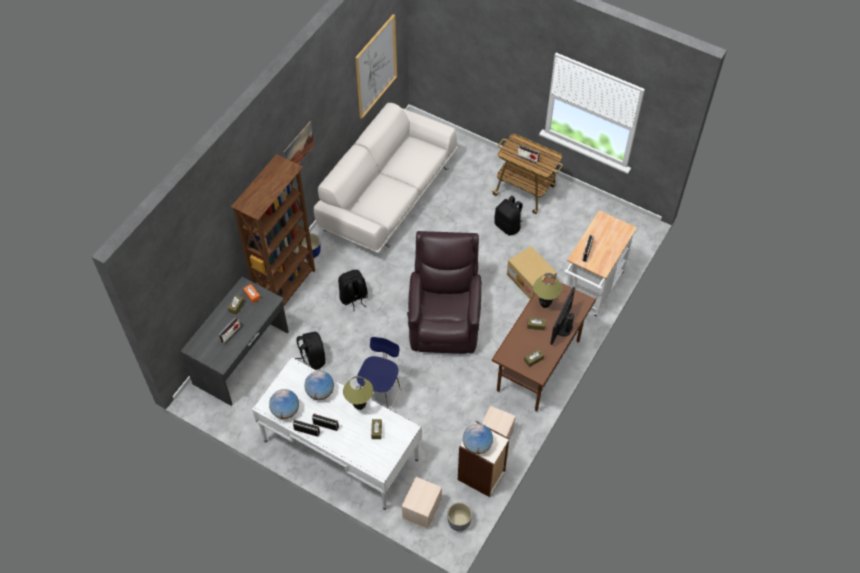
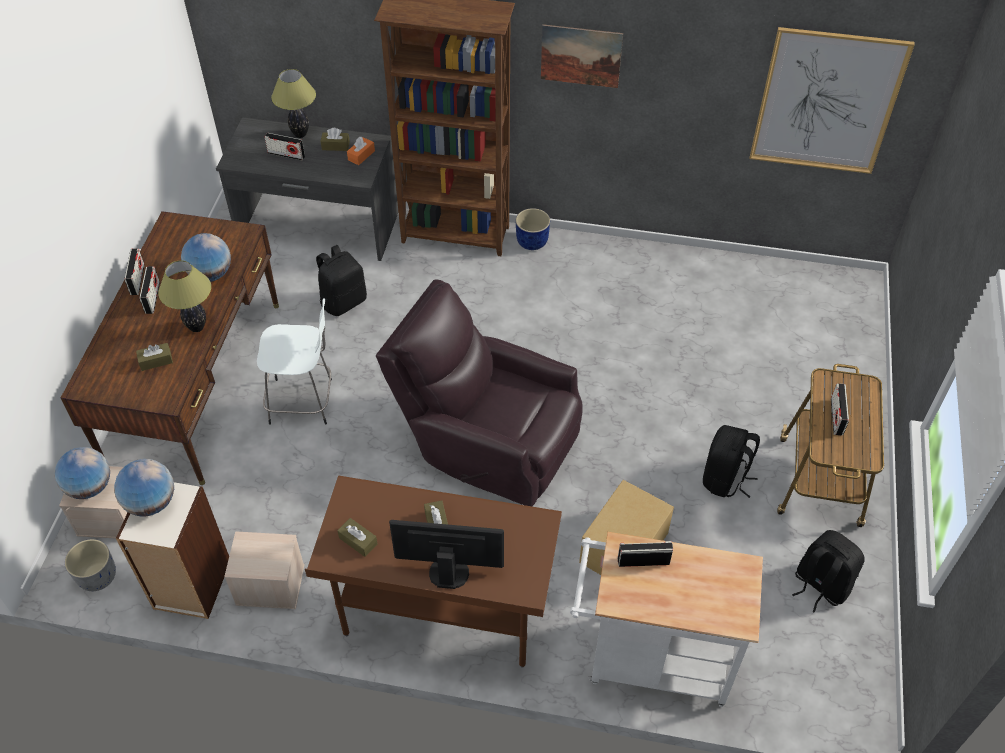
camera: 70 degrees right, 5 degrees down
white desk [252,358,421,510] -> brown desk [61,211,279,485]
globe [269,389,299,419] -> globe moved to [55,447,110,499]
white sofa [314,103,458,253] -> none
black backpack [338,270,368,312] -> black backpack moved to [792,530,865,613]
blue stool [357,337,401,410] -> white stool [257,298,332,425]
brown armchair [407,231,482,354] -> brown armchair turned 135 degrees counterclockwise [376,279,583,506]
table lamp [533,273,562,308] -> table lamp moved to [271,69,316,138]

